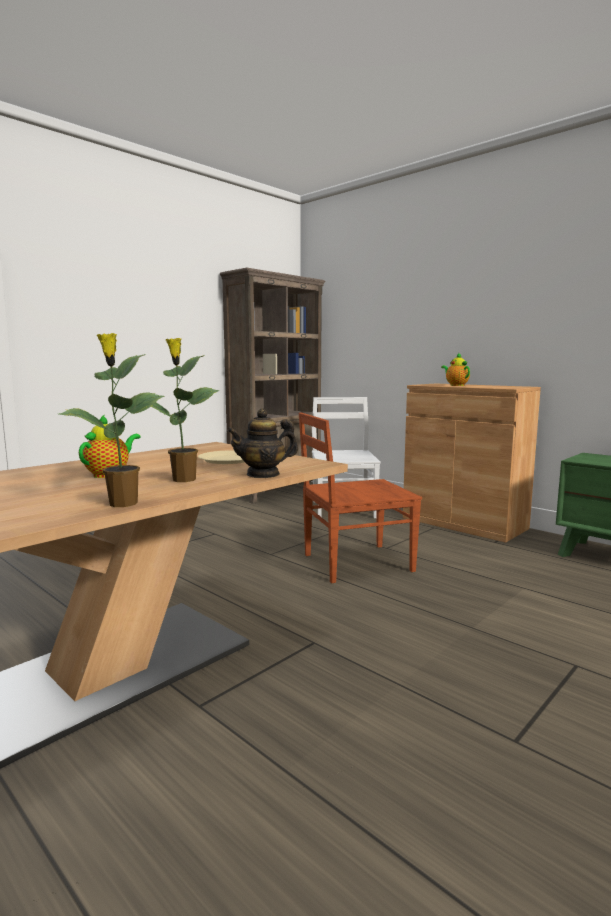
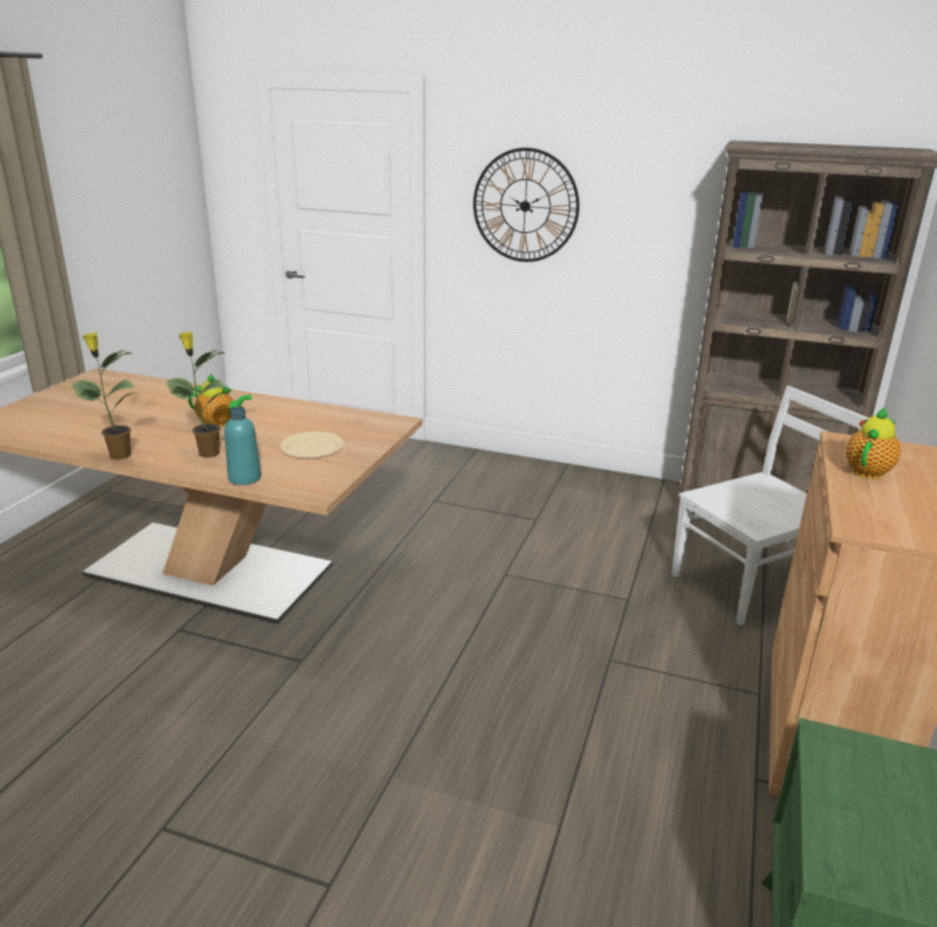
camera: 65 degrees right, 15 degrees up
teapot [227,409,298,478] -> turquoise bottle [224,406,261,485]
brown chair [298,412,422,583] -> none
none -> wall clock [473,148,579,262]

